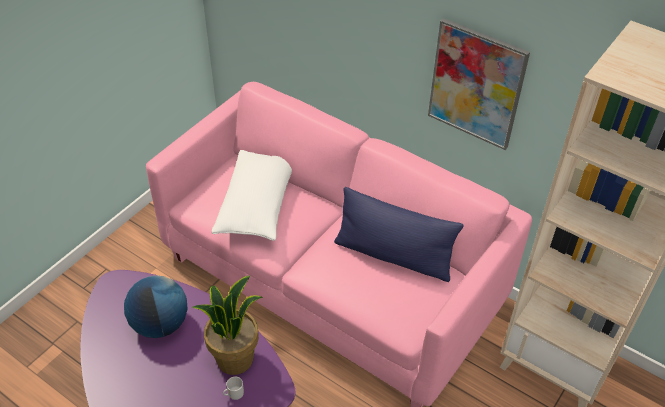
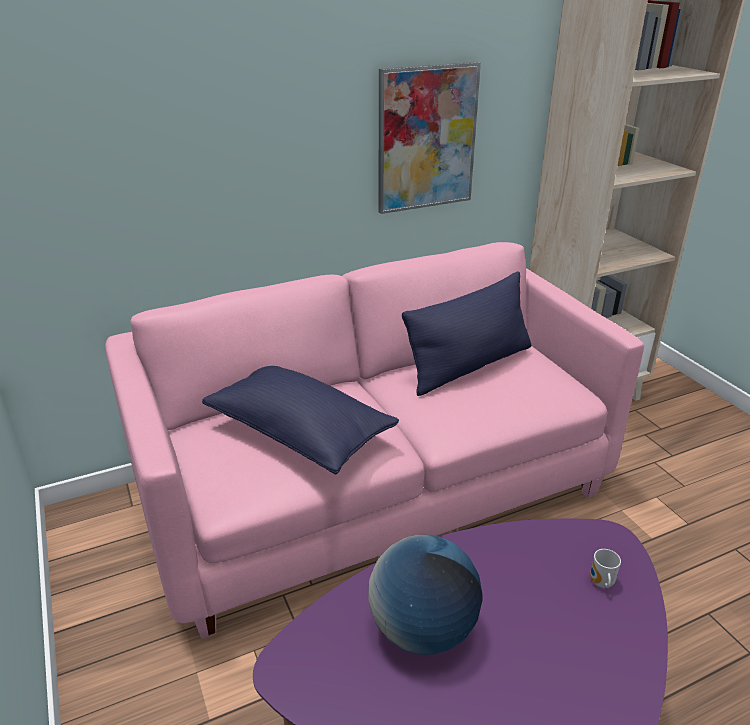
camera: 60 degrees left, 15 degrees down
potted plant [192,275,263,375] -> none
white pillow [212,150,292,241] -> blue pillow [202,366,399,475]

